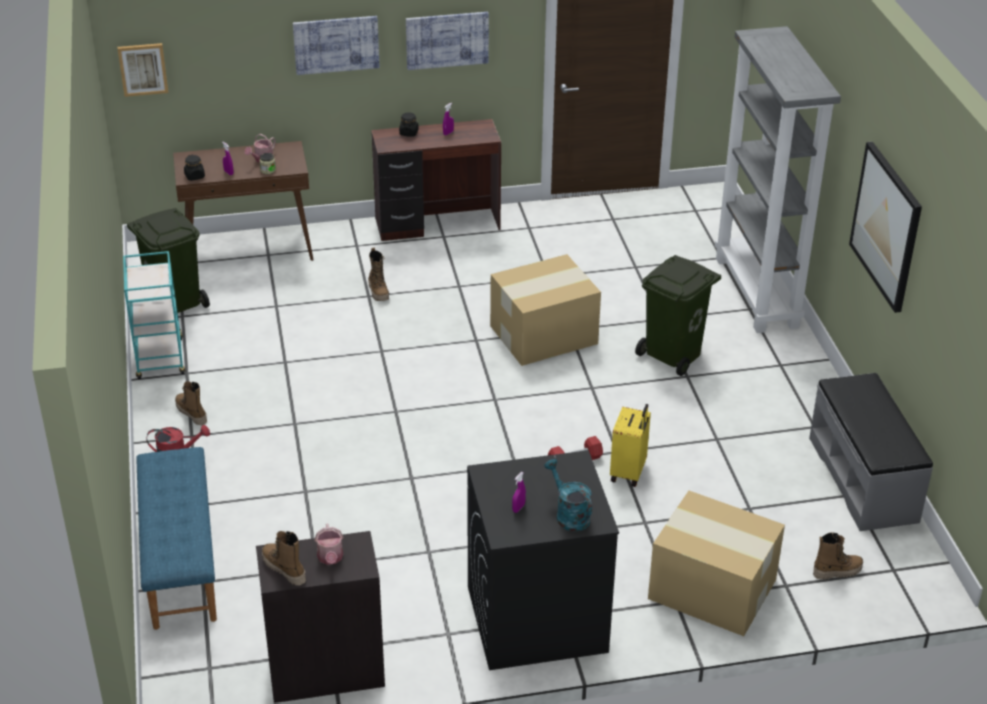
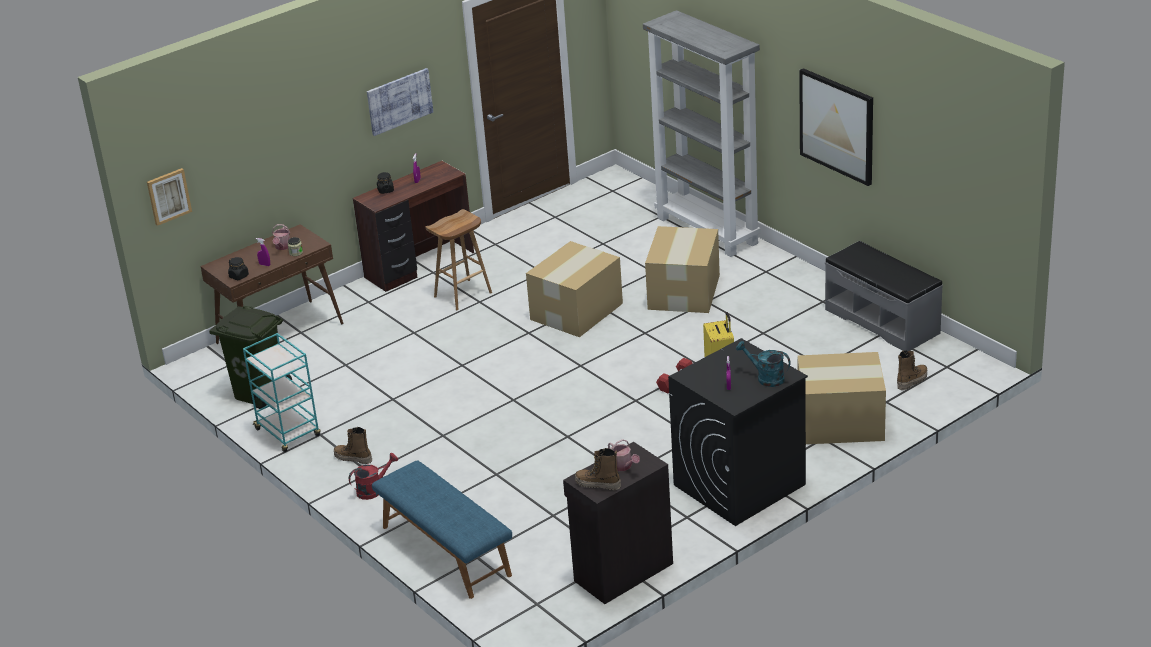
camera: 25 degrees left, 5 degrees down
picture [293,16,380,75] -> none
boot [368,248,389,301] -> none
green trash can [635,255,721,376] -> cardboard box [645,226,720,313]
none -> brown stool [425,209,492,310]

